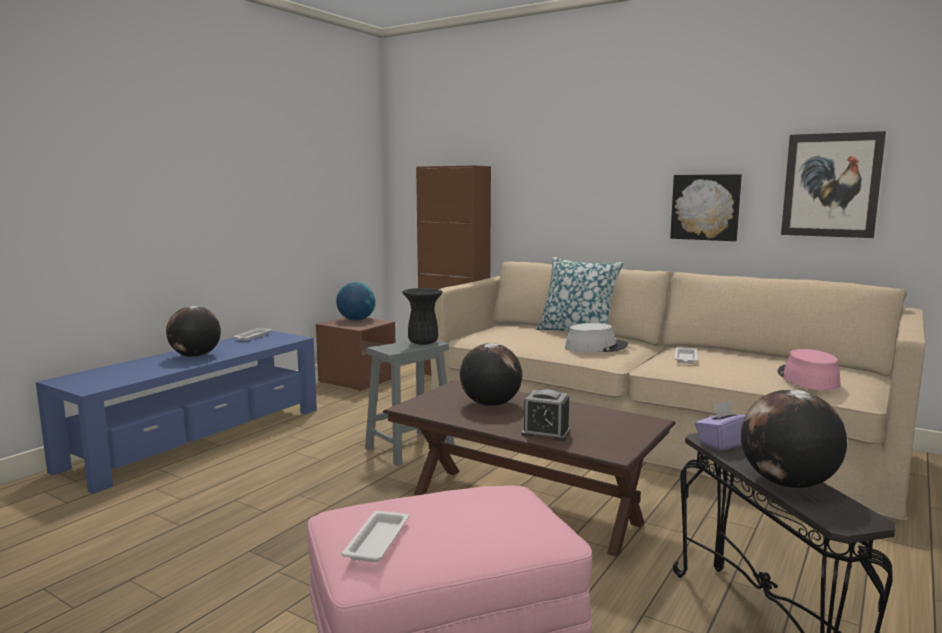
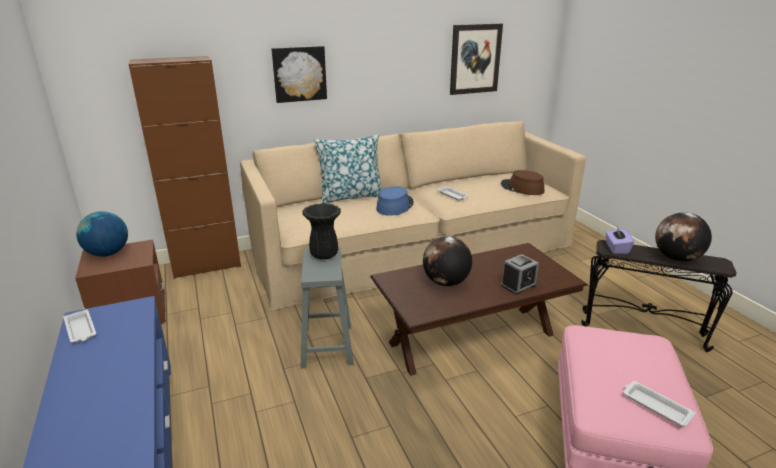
camera: 55 degrees left, 15 degrees up
globe [166,306,221,357] -> none
grey hat [565,323,628,352] -> blue hat [376,186,414,216]
picture [670,174,742,241] -> picture moved to [271,46,327,103]
pink hat [777,349,841,390] -> brown hat [501,170,544,195]

